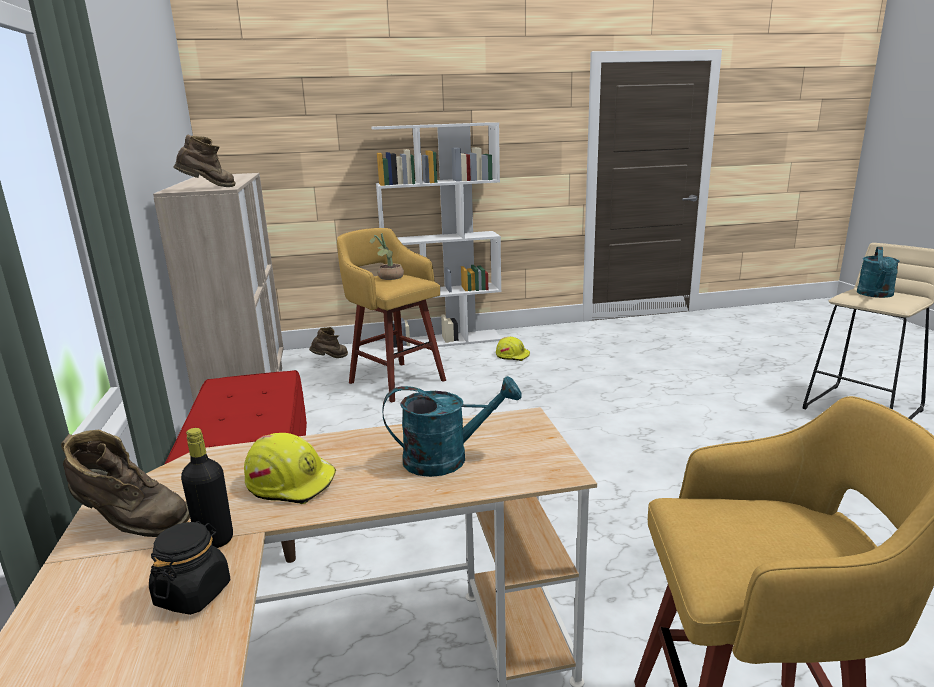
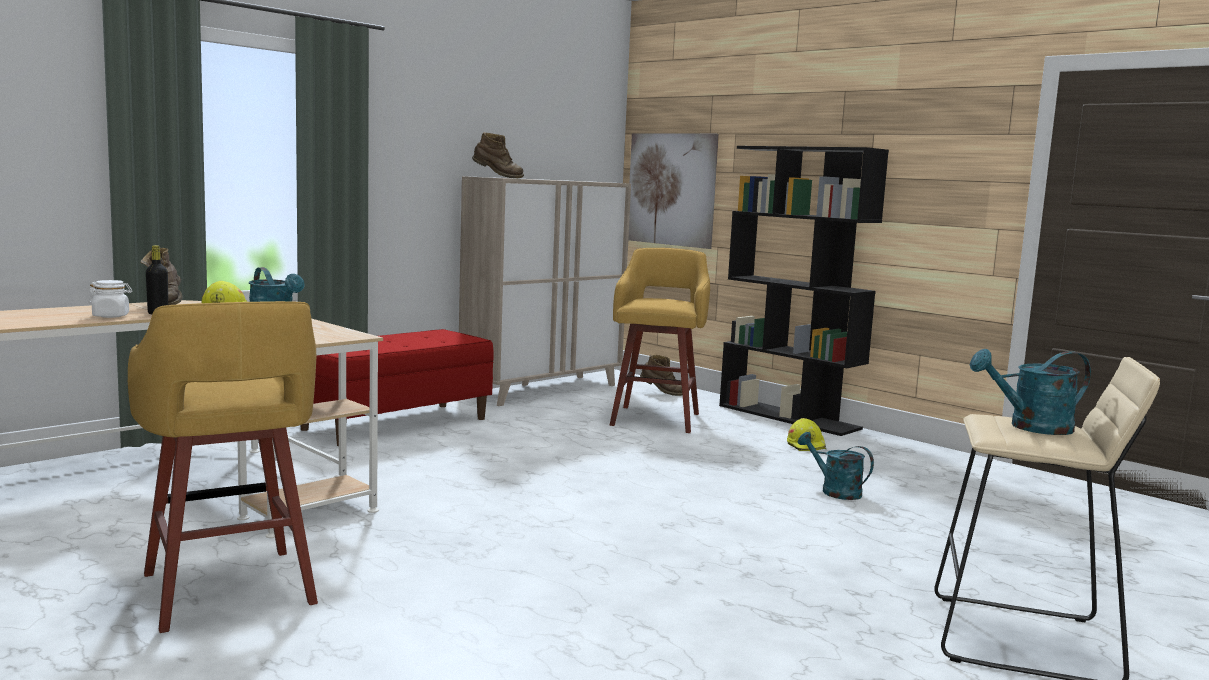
camera: 55 degrees right, 10 degrees down
black jar [149,521,230,615] -> white jar [88,280,132,318]
potted plant [370,233,404,280] -> none
white bookcase [371,122,502,351] -> black bookcase [719,146,889,436]
none -> picture [628,133,719,249]
none -> turquoise watering can [798,432,874,500]

